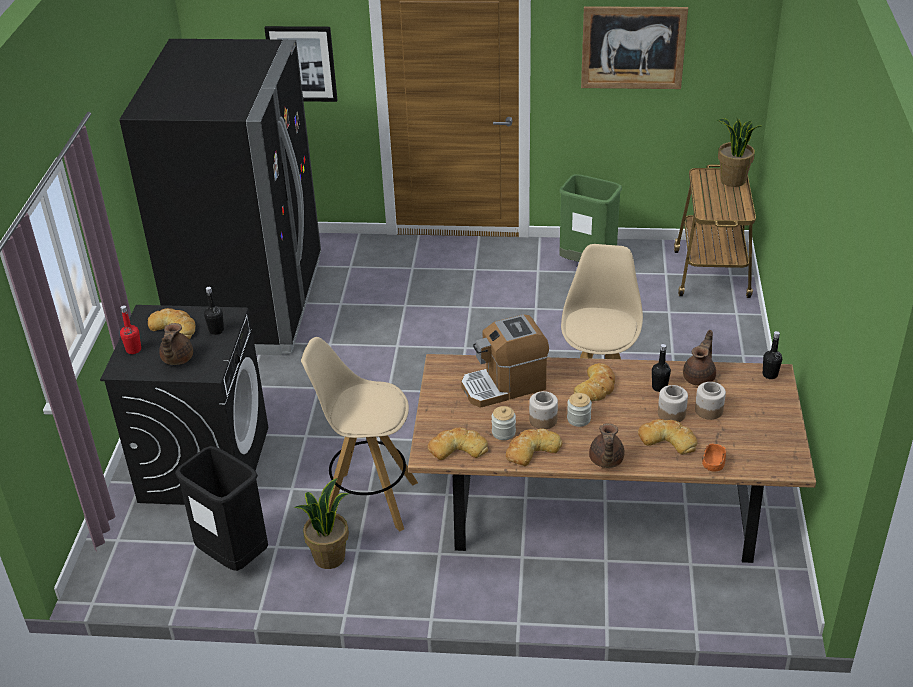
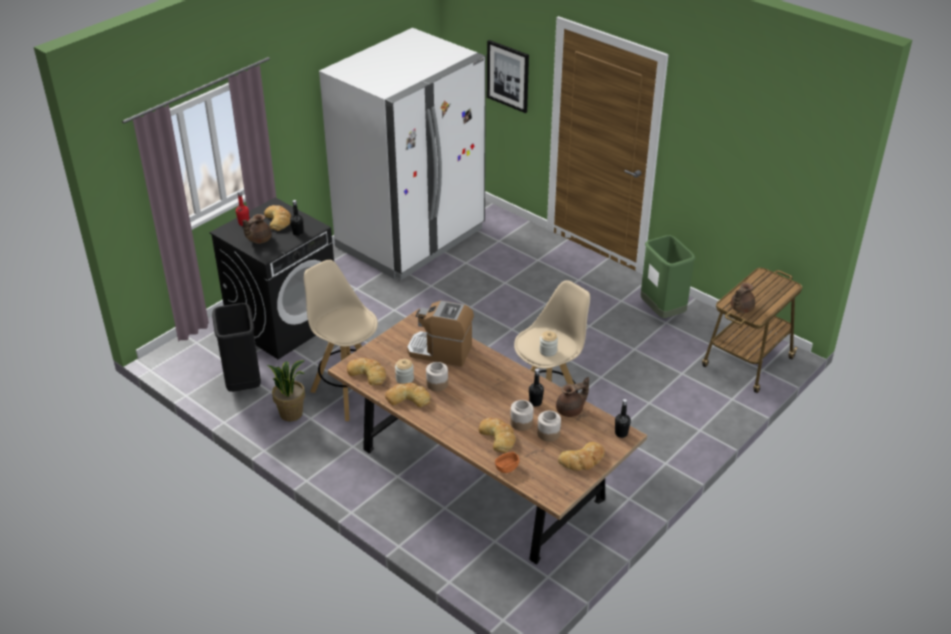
camera: 35 degrees right, 0 degrees up
black fridge [119,39,321,355] -> white fridge [319,28,486,280]
jar [567,393,592,427] -> jar moved to [539,331,558,357]
bread [574,363,615,401] -> bread moved to [558,442,605,471]
picture [581,6,688,89] -> none
brown teapot [589,423,625,468] -> brown teapot moved to [731,283,755,313]
potted plant [716,117,761,187] -> none

